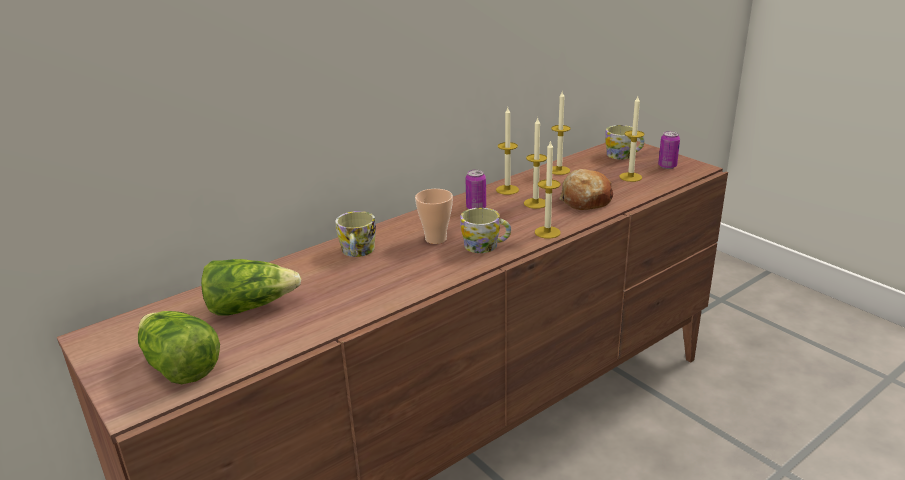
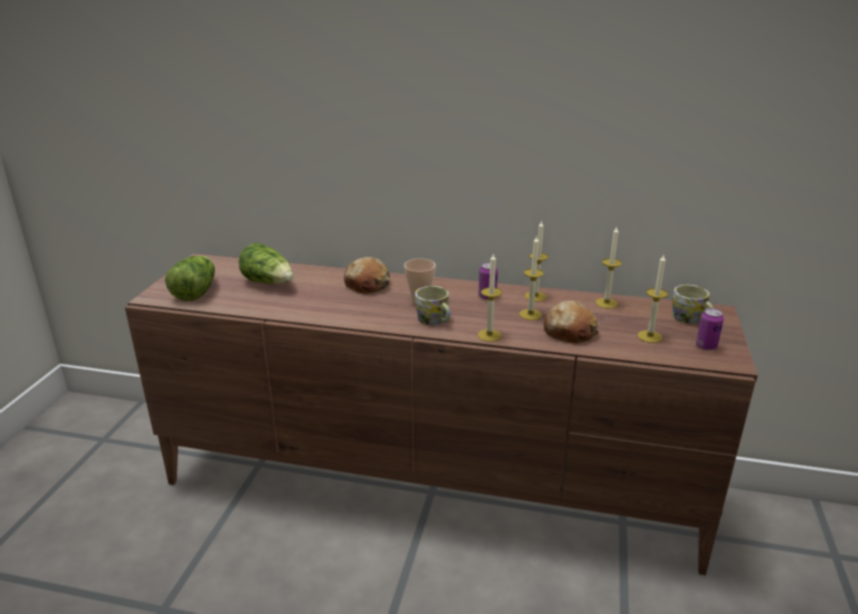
camera: 50 degrees right, 0 degrees up
mug [335,211,376,257] -> bread [344,257,390,294]

